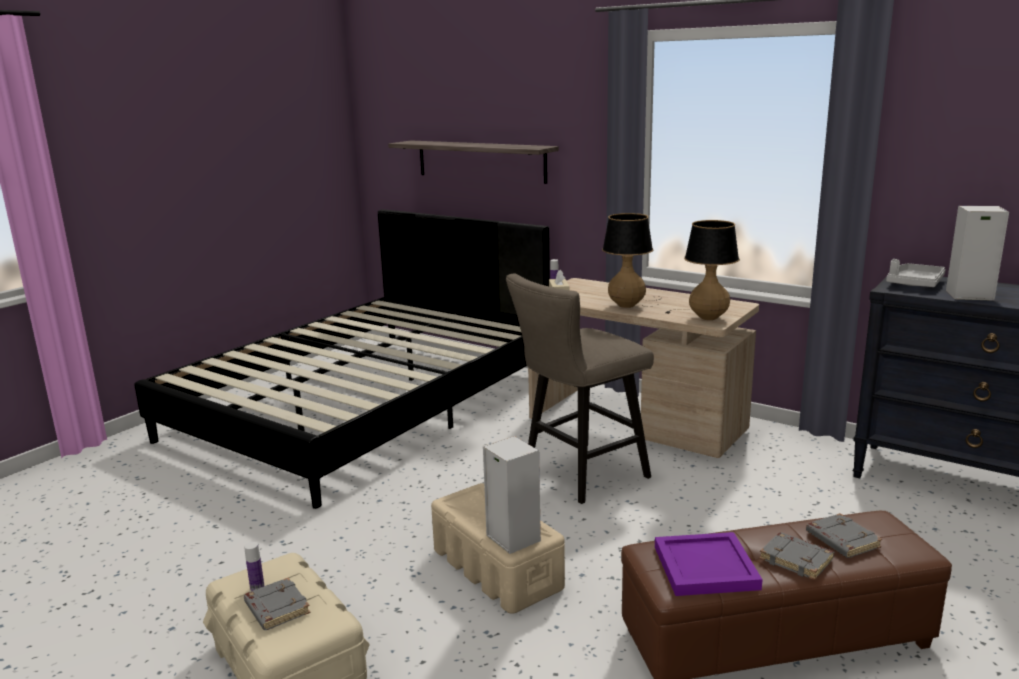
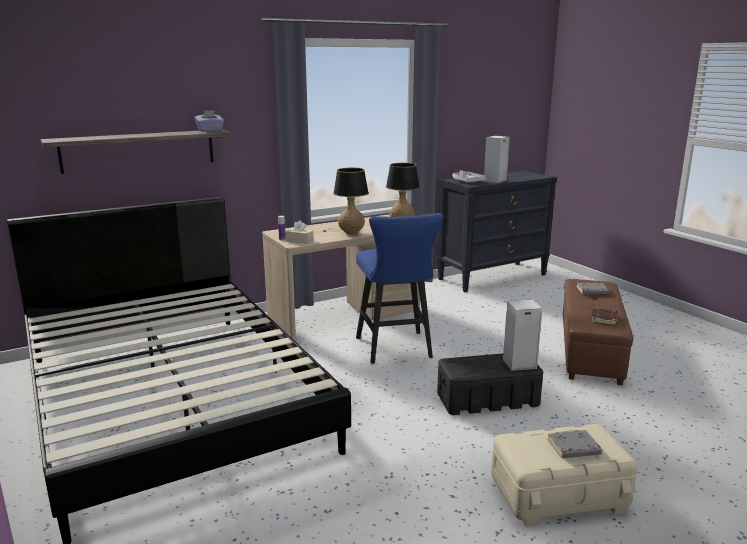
camera: 65 degrees left, 0 degrees up
bottle [244,542,264,591] -> none
beige storage box [431,483,565,614] -> black storage box [437,353,543,415]
beige stool [506,274,654,504] -> blue stool [356,213,444,364]
purple tray [655,532,763,596] -> brown book [591,307,618,325]
grey book [759,532,834,580] -> none
none -> purple tissue box [194,110,224,132]

